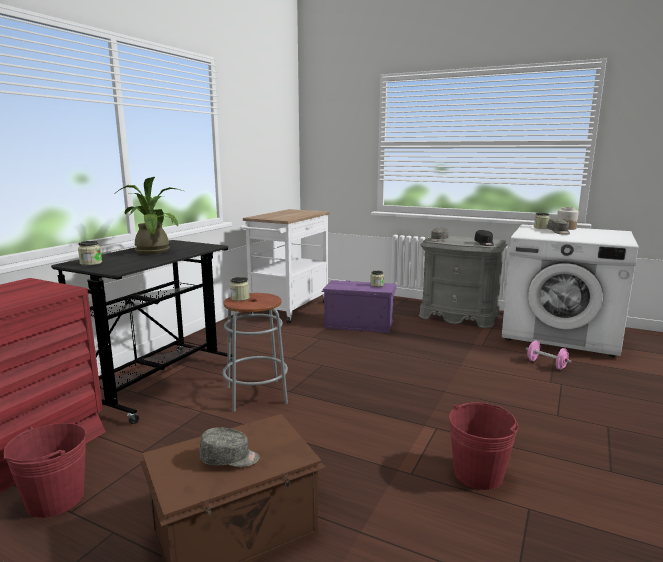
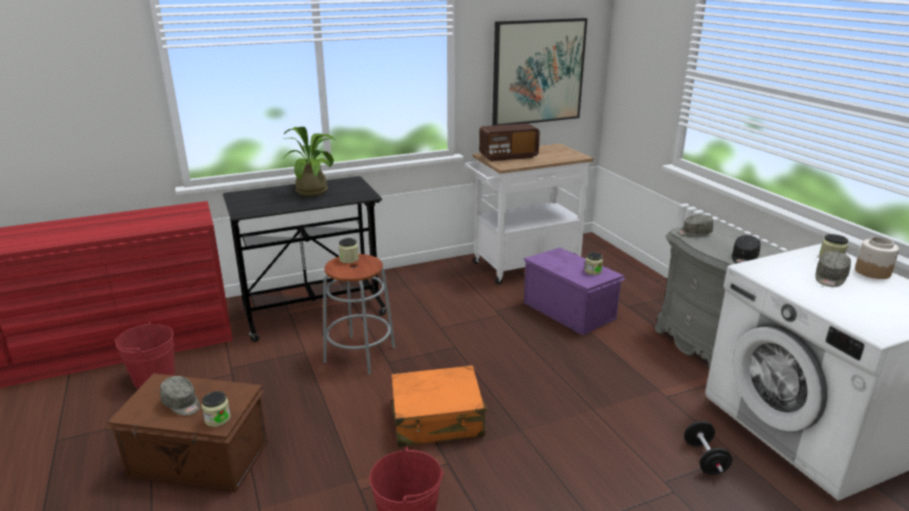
camera: 40 degrees right, 10 degrees up
jar [78,241,102,266] -> jar moved to [202,391,231,427]
pink dumbbell [526,341,571,370] -> black dumbbell [684,421,732,475]
none -> orange suitcase [391,365,488,447]
none -> radio [479,123,540,161]
none -> picture [492,18,587,126]

